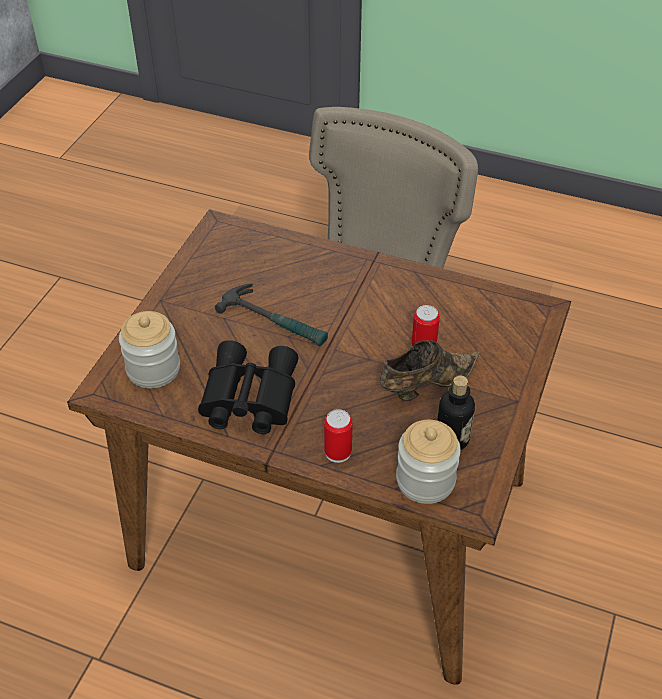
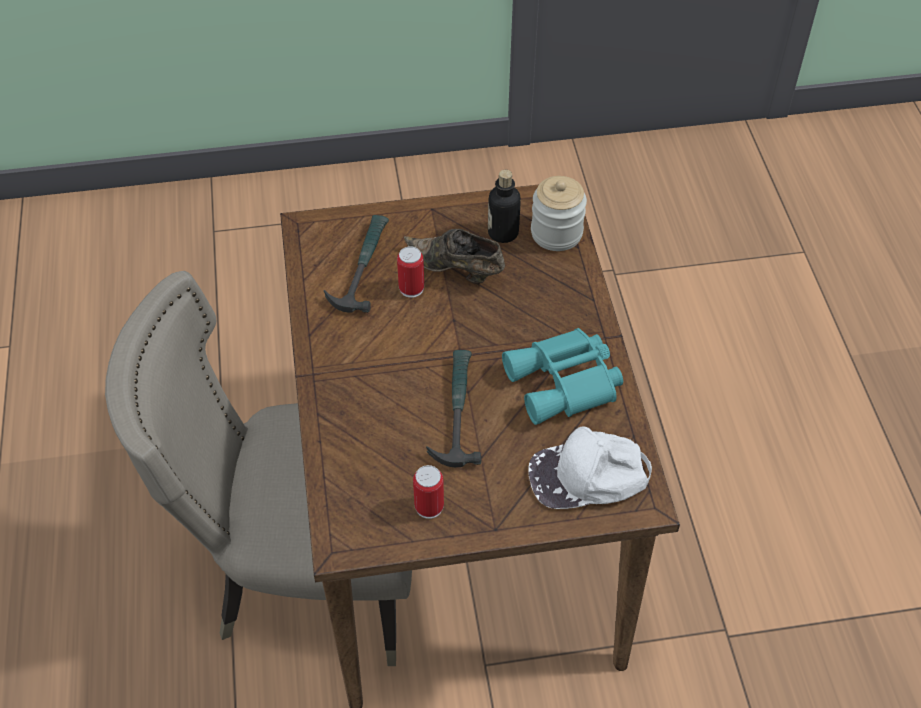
camera: 120 degrees left, 5 degrees up
jar [119,311,180,388] -> white cap [528,426,652,509]
black binoculars [198,340,298,434] -> turquoise binoculars [502,328,623,425]
can [324,409,353,463] -> can moved to [413,465,444,519]
none -> hammer [324,215,389,313]

